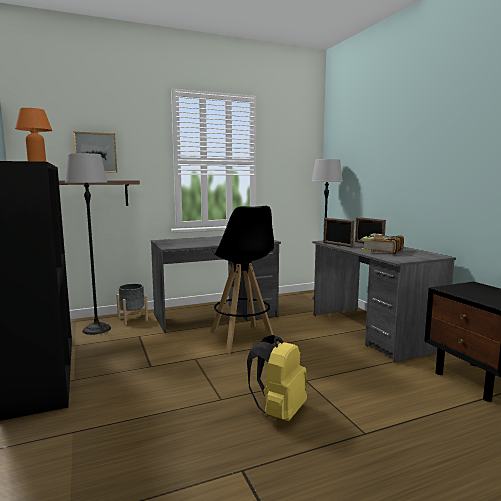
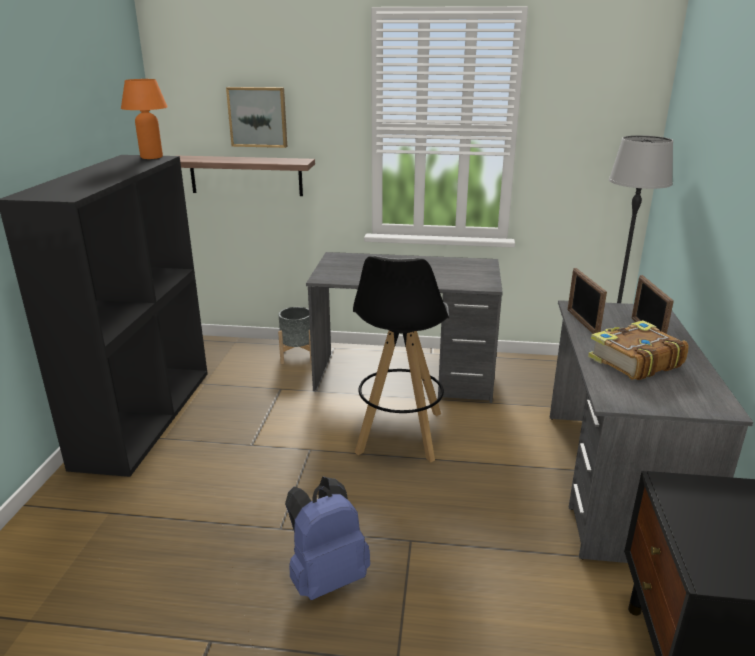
camera: 30 degrees right, 15 degrees up
floor lamp [65,153,111,335] -> none
yellow backpack [247,335,307,421] -> blue backpack [285,476,370,600]

